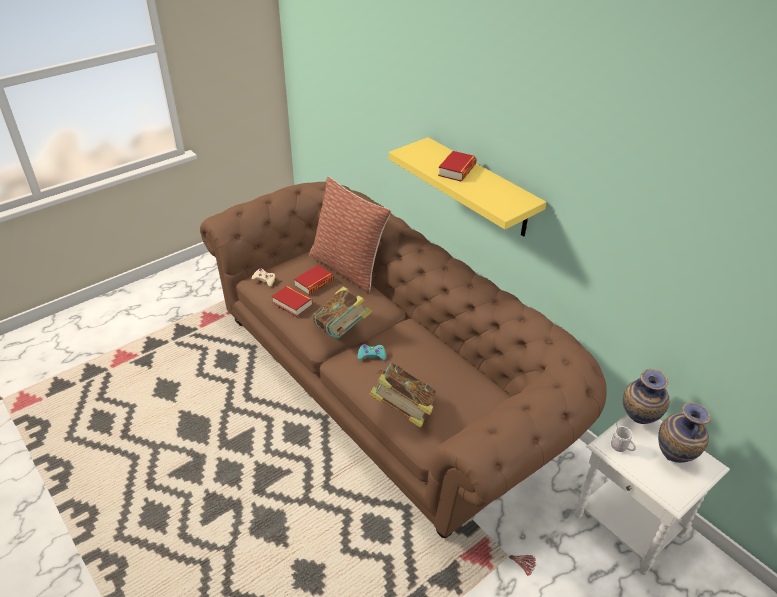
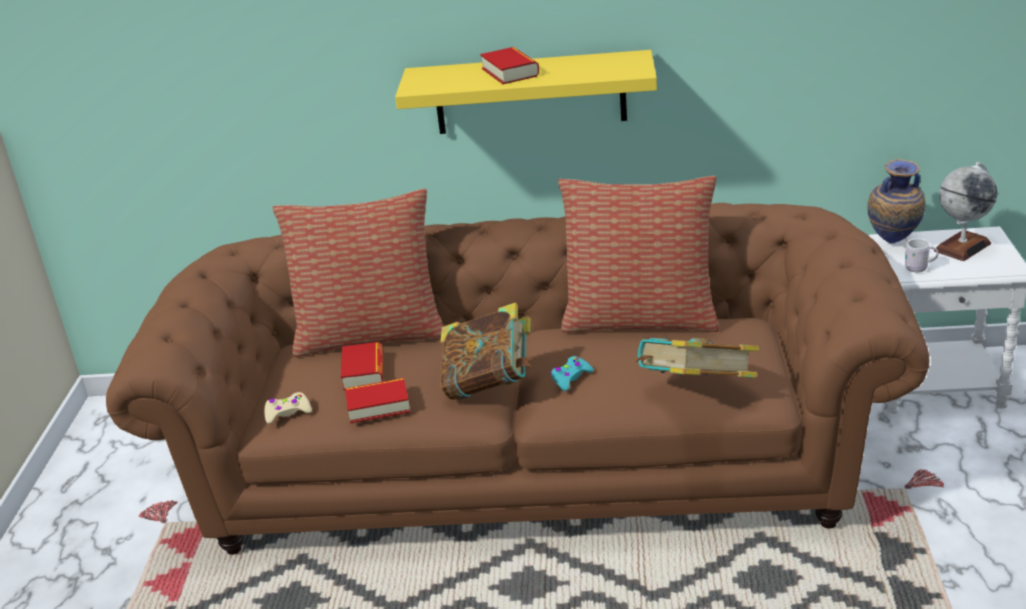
camera: 45 degrees left, 10 degrees down
vase [658,402,711,463] -> globe [934,162,997,261]
none -> pillow [558,176,719,332]

